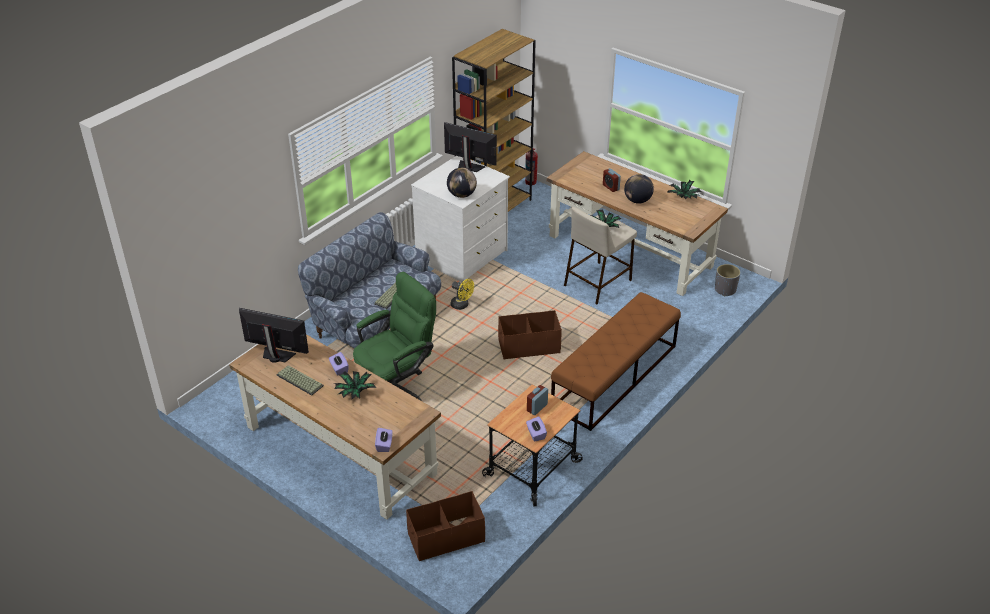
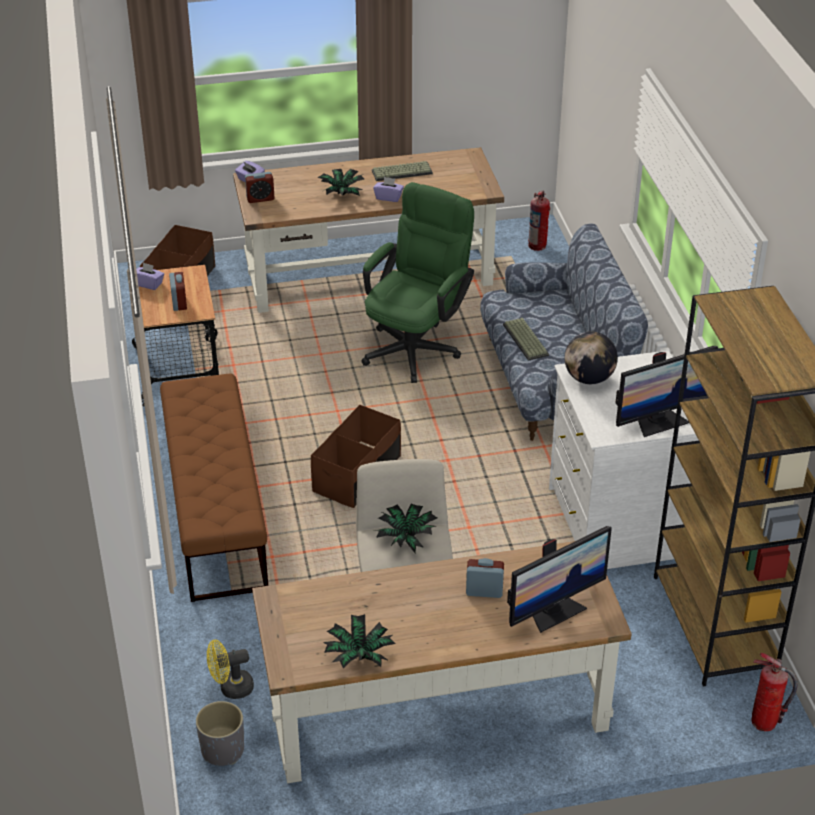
camera: 130 degrees right, 0 degrees up
monitor [239,308,309,362] -> monitor moved to [507,526,612,633]
green office chair [353,272,436,401] -> green office chair turned 150 degrees counterclockwise [362,182,474,383]
yellow fan [451,279,474,310] -> yellow fan moved to [207,640,254,699]
globe [624,174,654,204] -> none
none -> alarm clock [245,172,275,203]
none -> fire extinguisher [528,190,550,251]

